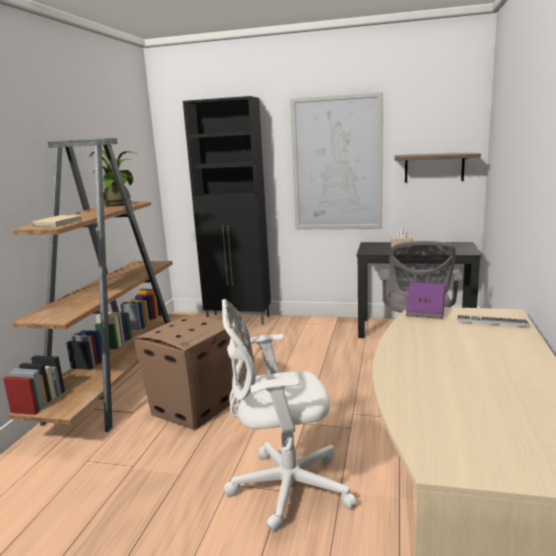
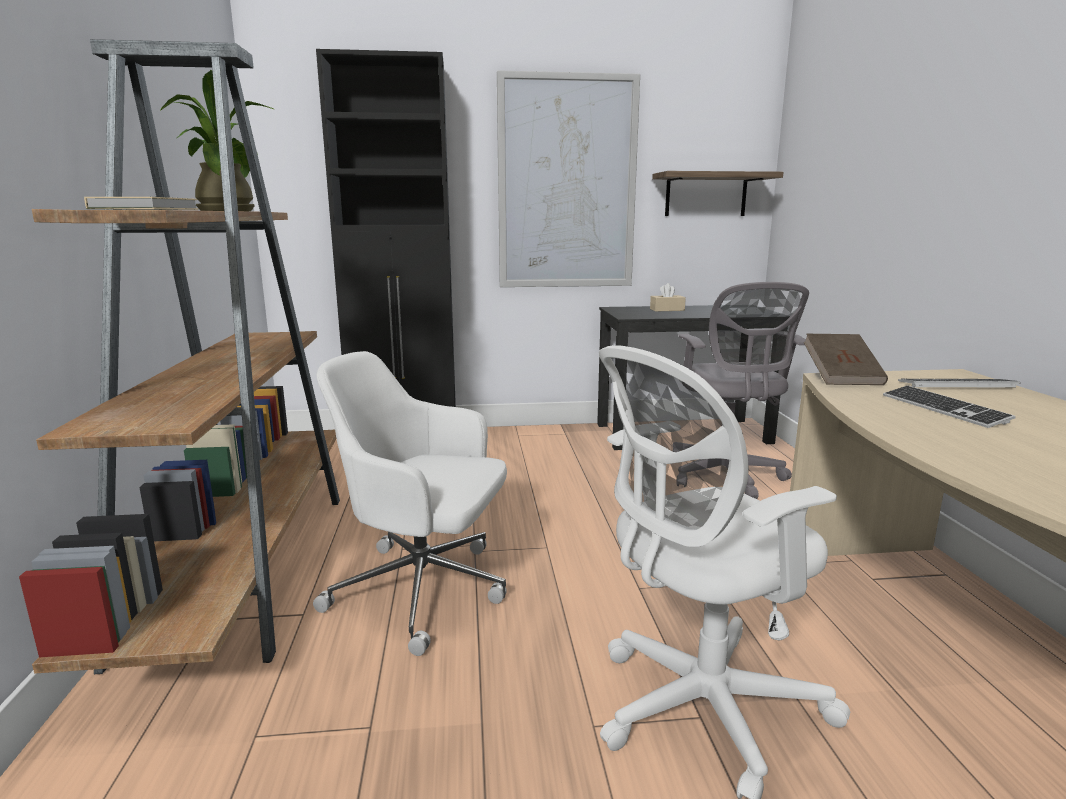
camera: 20 degrees left, 0 degrees up
cardboard box [133,315,233,430] -> white office chair [313,351,507,656]
purple book [406,282,446,319] -> brown book [803,334,888,385]
none -> keyboard [883,386,1016,428]

